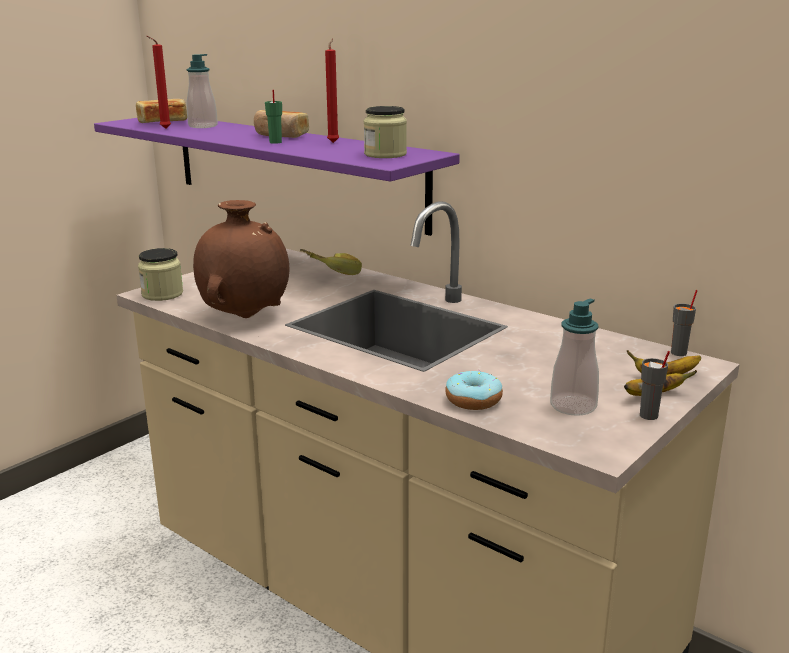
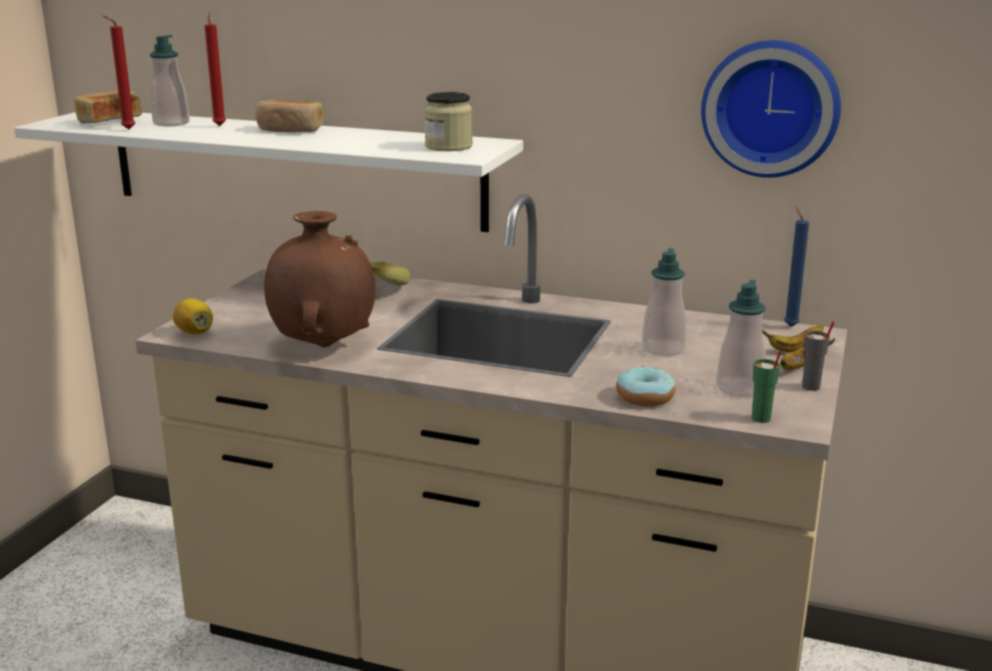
camera: 20 degrees left, 0 degrees up
purple shelf [94,118,460,236] -> white shelf [14,112,523,232]
jar [138,248,183,301] -> lemon [173,298,213,334]
green cup [265,90,282,144] -> green cup moved to [752,351,781,423]
red candle [325,39,339,143] -> red candle moved to [205,12,226,126]
grey cup [671,290,698,356] -> blue candle [784,206,809,327]
none -> soap dispenser [642,248,686,356]
none -> wall clock [701,40,841,178]

